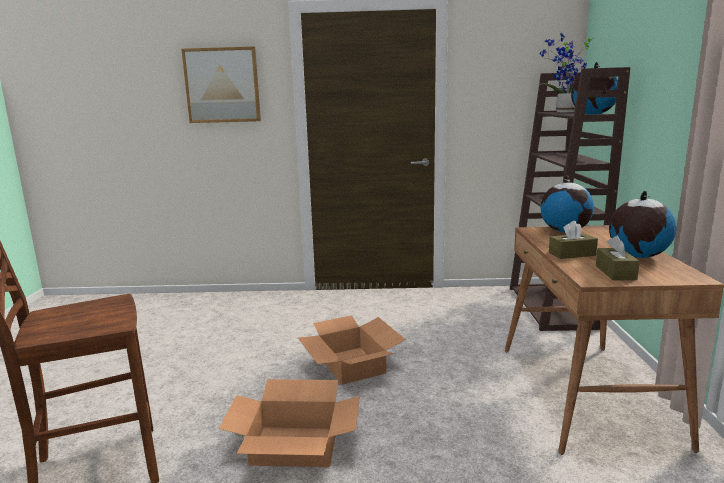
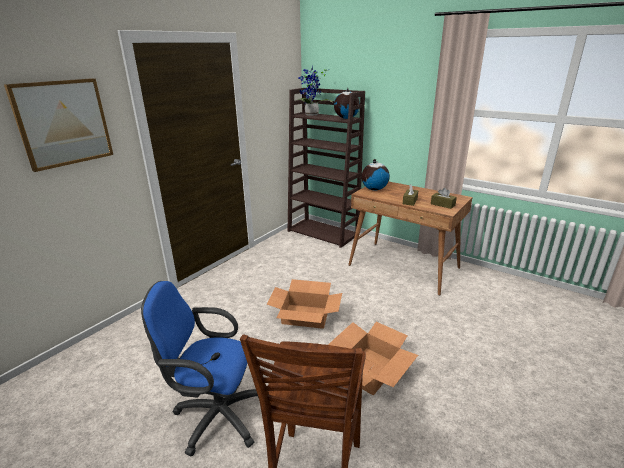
camera: 55 degrees left, 10 degrees up
globe [609,191,677,258] -> none
none -> blue office chair [141,281,259,456]

